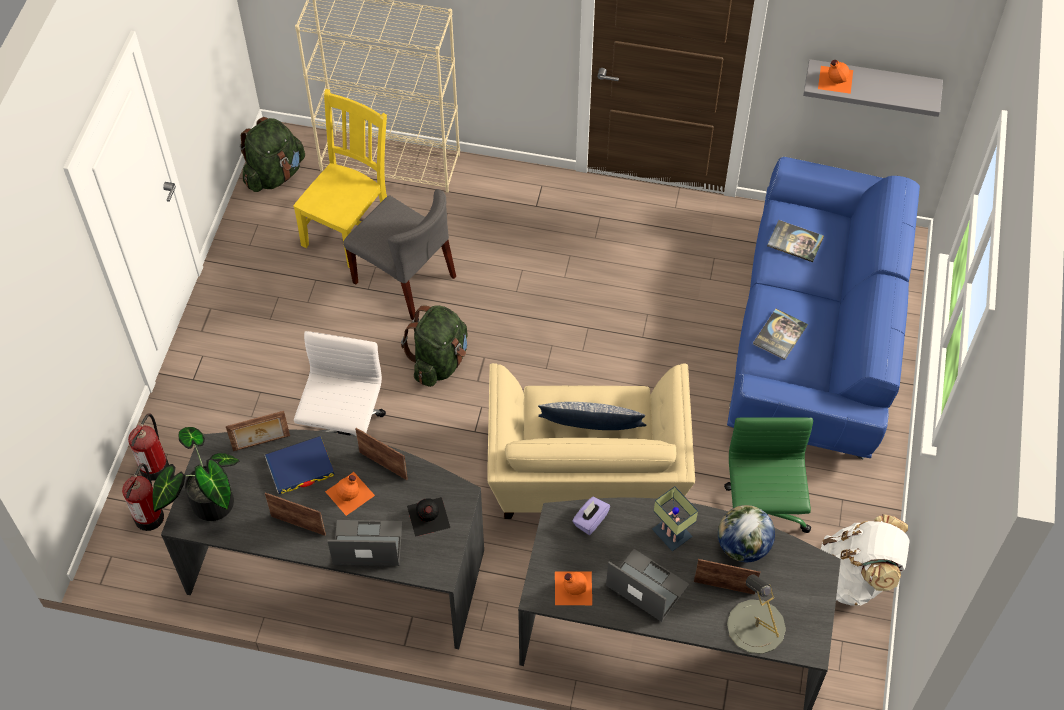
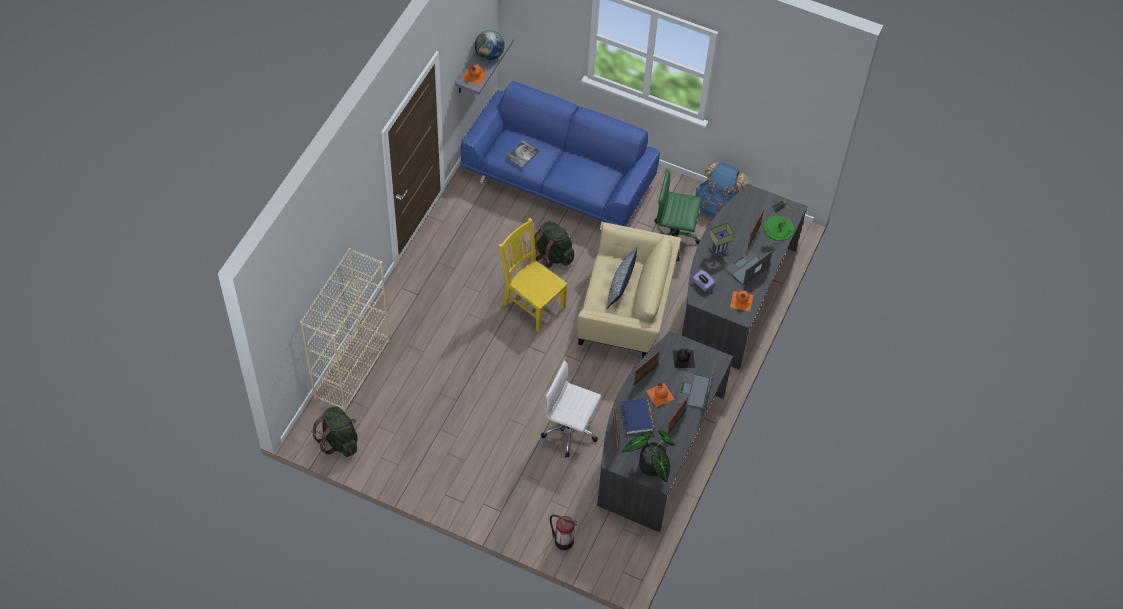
camera: 80 degrees left, 0 degrees up
fire extinguisher [122,463,164,531] -> none
yellow chair [293,89,387,268] -> yellow chair moved to [498,218,567,332]
grey chair [344,189,456,320] -> none
green backpack [401,305,468,387] -> green backpack moved to [534,221,574,268]
globe [718,505,775,562] -> globe moved to [475,30,505,61]
grey table lamp [727,574,786,654] -> green table lamp [764,200,796,241]
book [753,309,808,360] -> none
white backpack [821,514,910,606] -> blue backpack [695,162,748,218]

